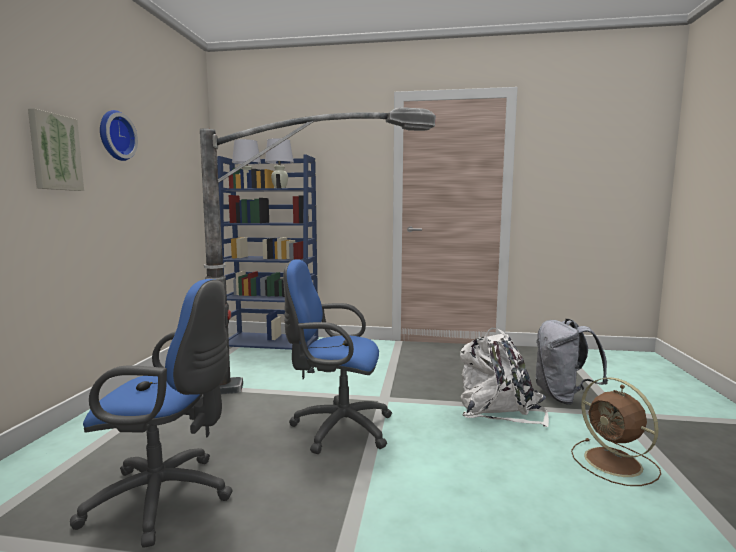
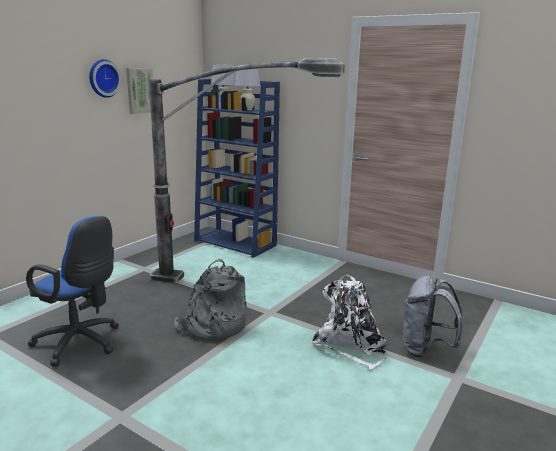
camera: 25 degrees right, 10 degrees up
picture [28,108,84,191] -> picture moved to [126,68,153,114]
blue office chair [283,259,392,454] -> grey backpack [174,259,247,341]
brown fan [571,377,661,486] -> none

